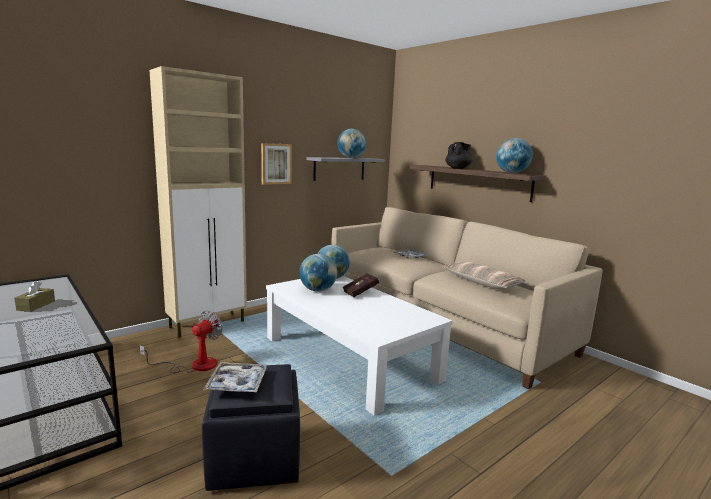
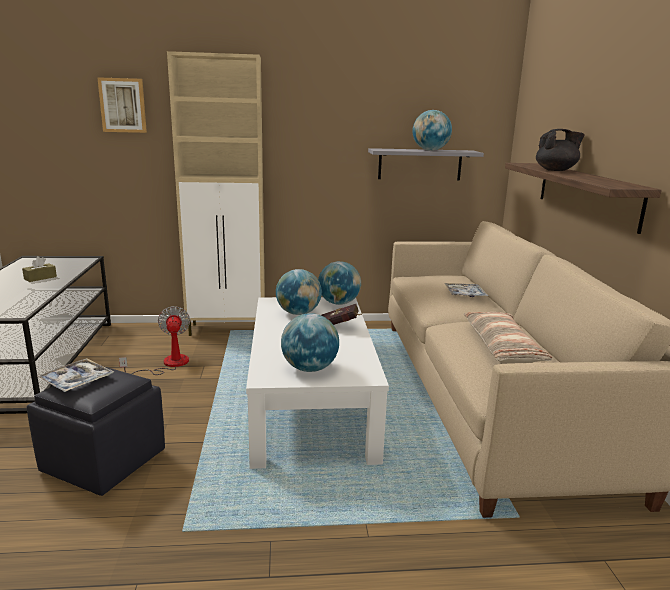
camera: 35 degrees right, 5 degrees up
fan [139,311,223,373] -> fan turned 75 degrees counterclockwise [119,306,190,375]
picture [261,143,292,185] -> picture moved to [97,77,147,133]
globe [496,138,533,173] -> globe moved to [281,313,339,372]

